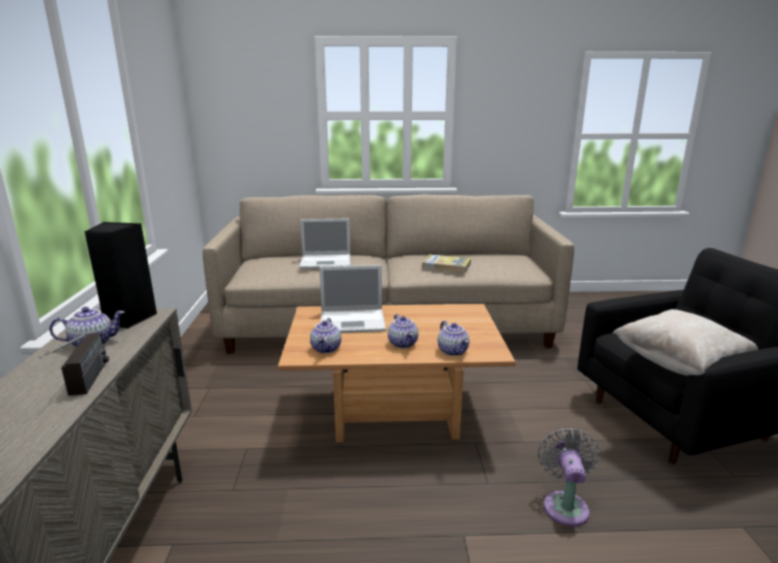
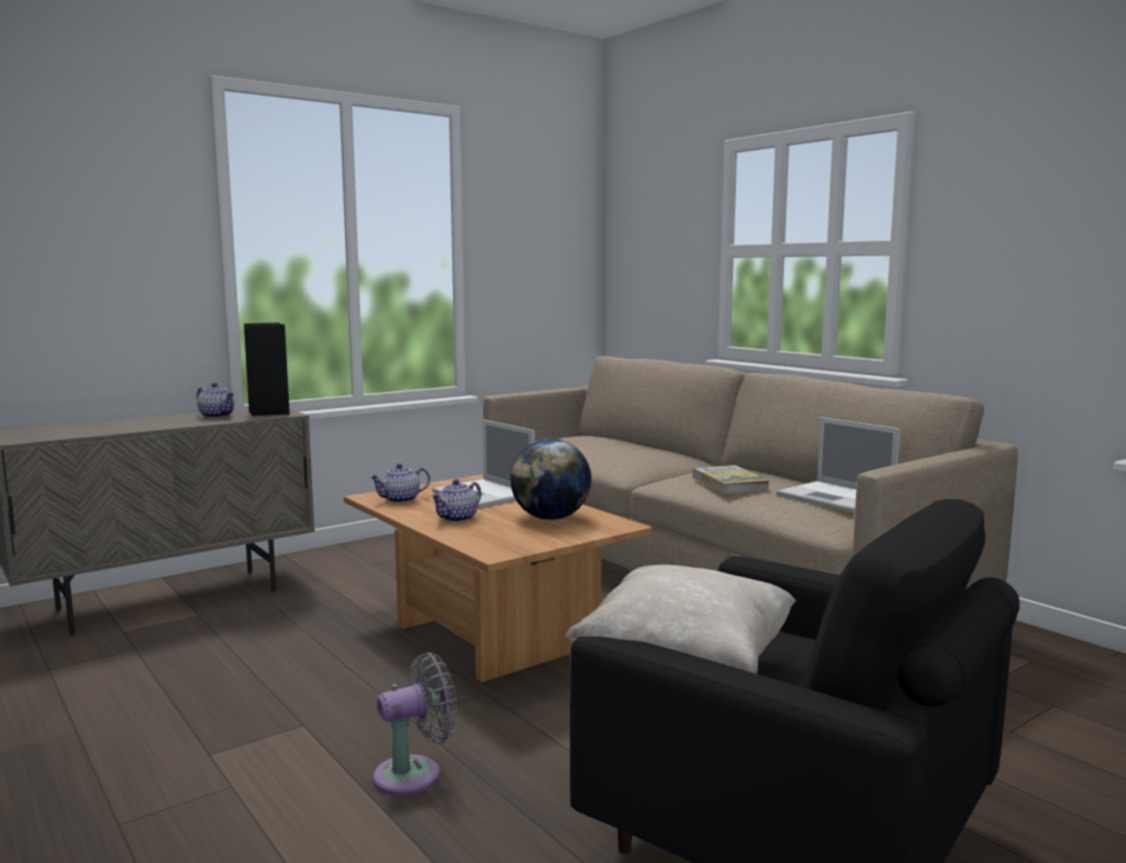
camera: 55 degrees right, 10 degrees down
radio [39,333,109,396] -> none
laptop [299,218,350,269] -> laptop moved to [776,417,901,513]
teapot [438,321,469,356] -> none
none -> globe [510,439,592,520]

